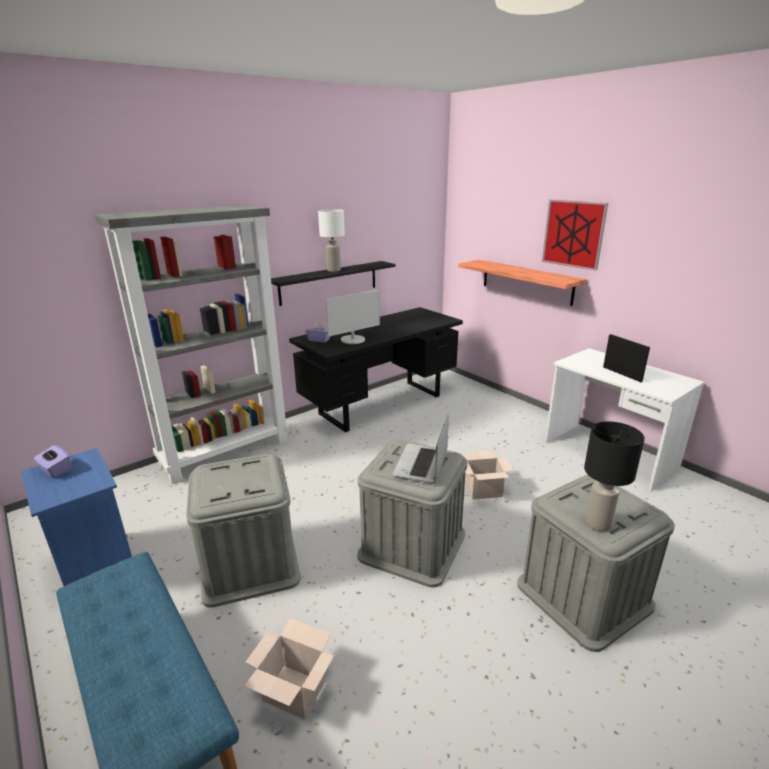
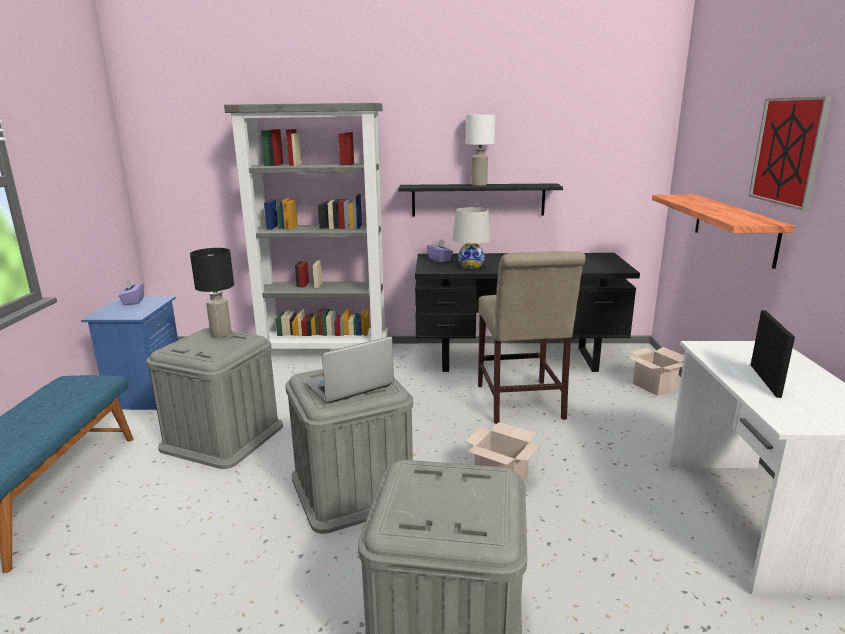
camera: 40 degrees right, 5 degrees down
cardboard box [244,618,334,720] -> cardboard box moved to [627,347,684,396]
monitor [326,290,380,344] -> white table lamp [452,207,491,269]
black table lamp [584,421,645,532] -> black table lamp moved to [190,248,234,338]
none -> beige chair [478,251,586,424]

